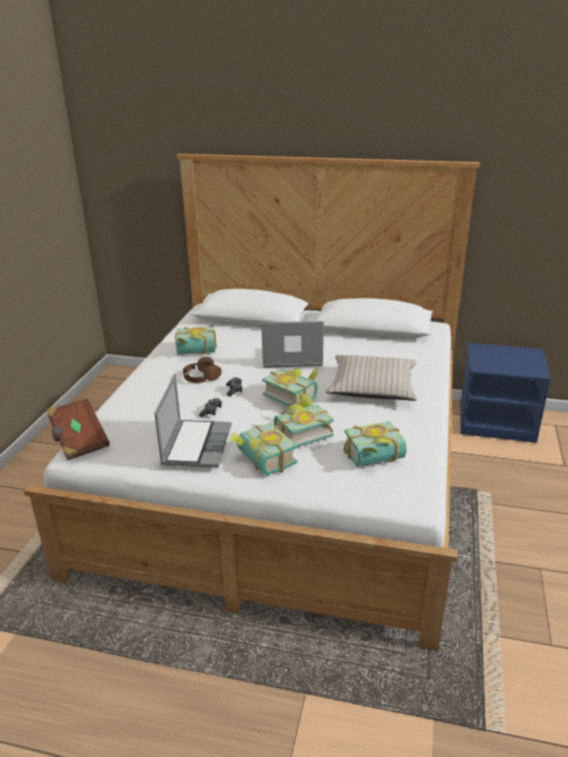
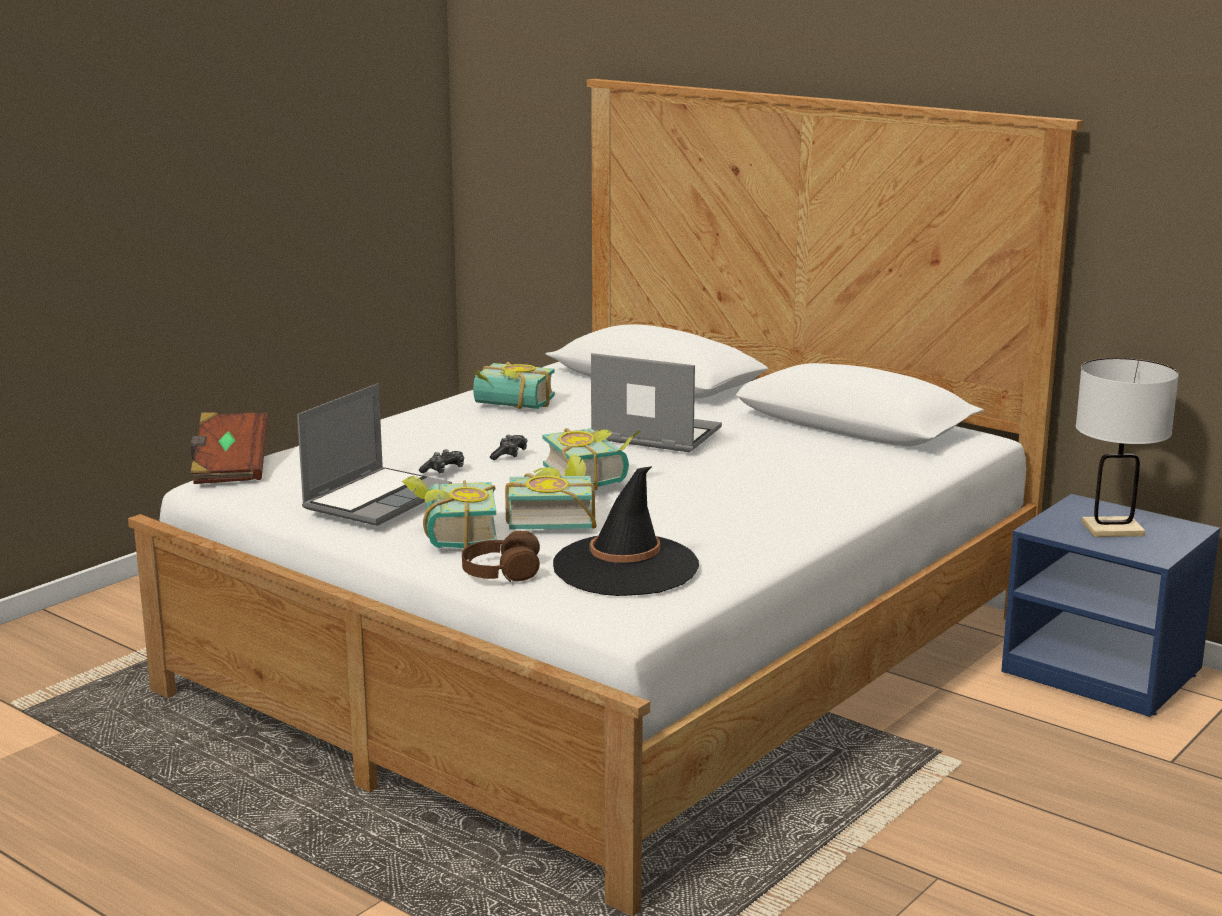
camera: 25 degrees right, 10 degrees down
brown headphones [183,357,221,383] -> brown headphones moved to [462,531,540,582]
beige pillow [325,355,417,401] -> none
book [344,421,406,467] -> black hat [553,466,699,596]
none -> white table lamp [1076,358,1179,537]

